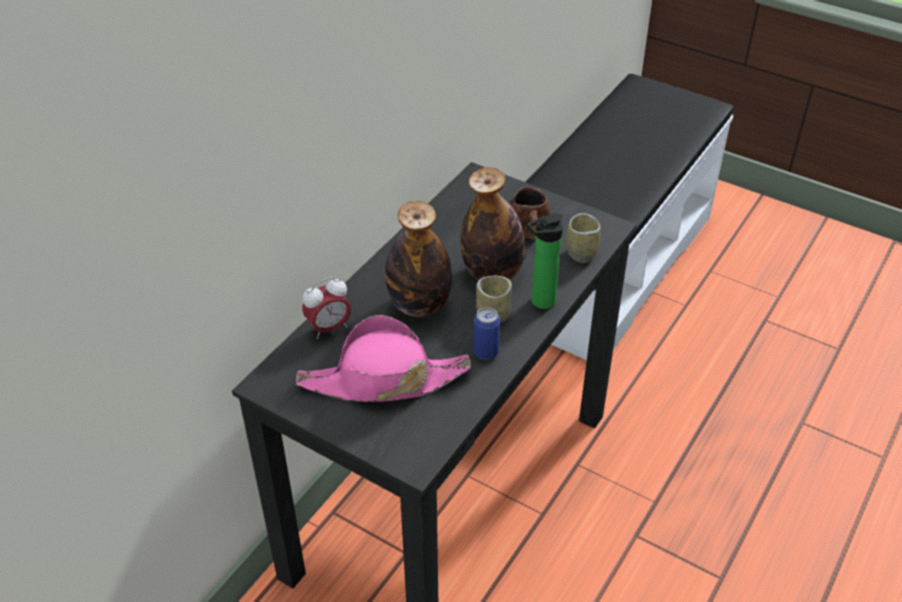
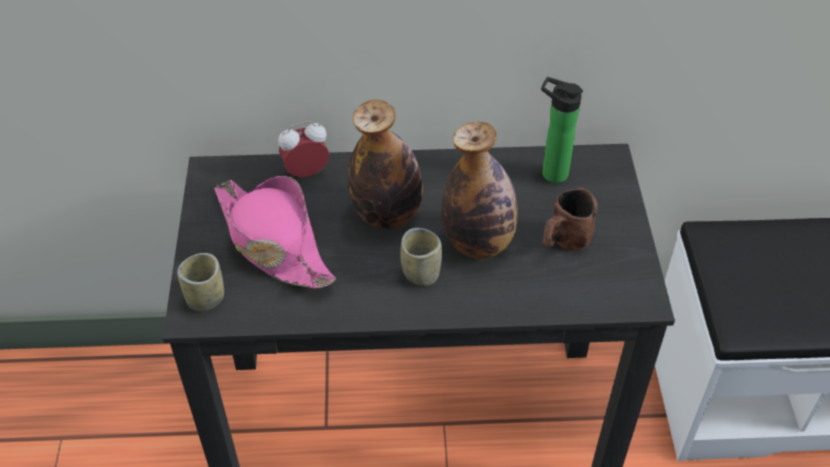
camera: 55 degrees right, 5 degrees up
alarm clock [302,277,351,339] -> alarm clock turned 135 degrees clockwise [278,121,329,177]
can [473,307,500,360] -> none
bottle [527,213,563,309] -> bottle moved to [541,77,583,183]
cup [566,213,601,263] -> cup moved to [177,253,224,312]

